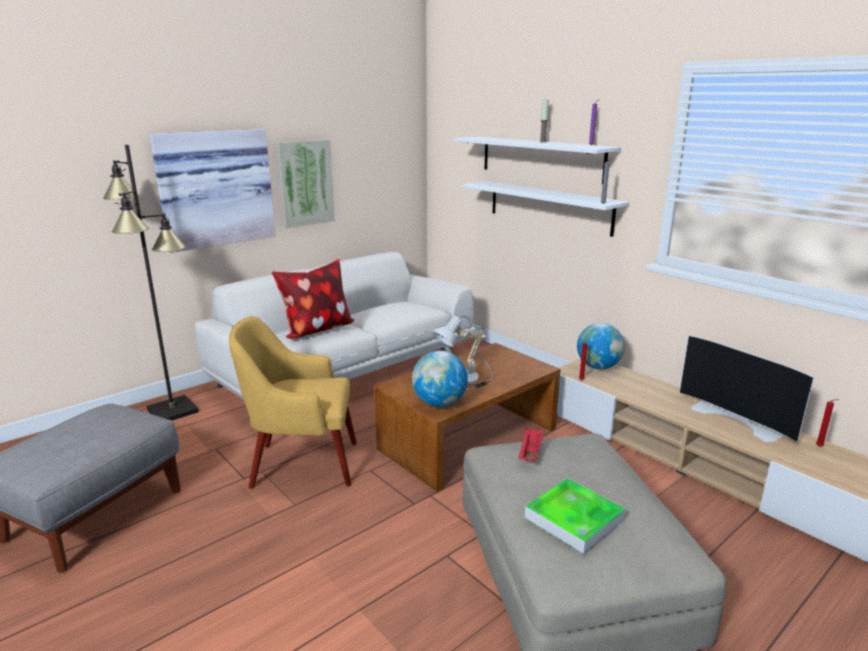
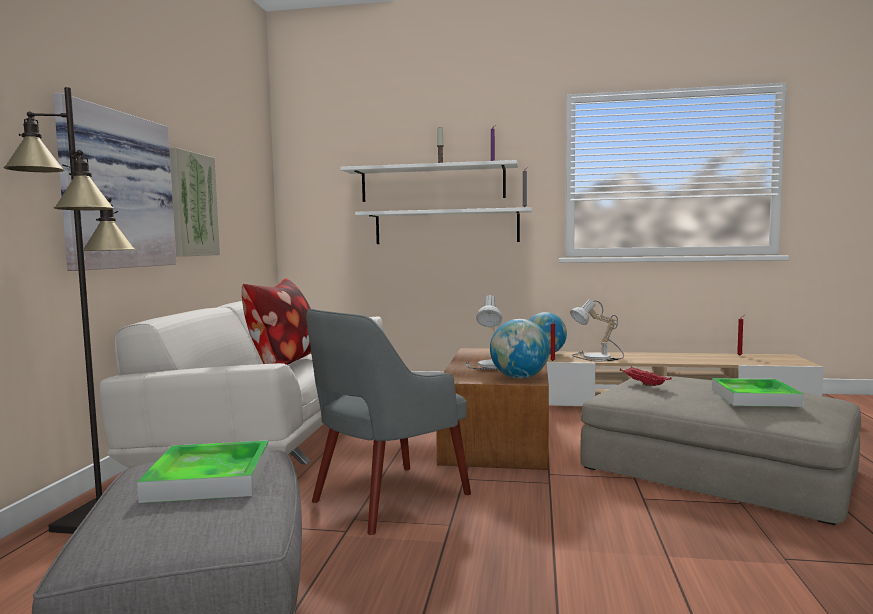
camera: 40 degrees left, 15 degrees down
yellow armchair [229,316,357,489] -> grey armchair [306,309,471,535]
television [679,335,814,443] -> none
none -> tray [137,440,269,503]
none -> table lamp [570,299,624,362]

